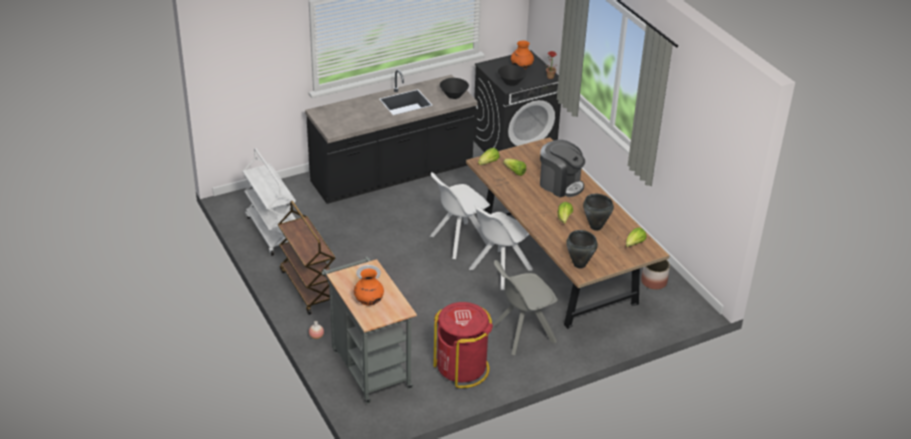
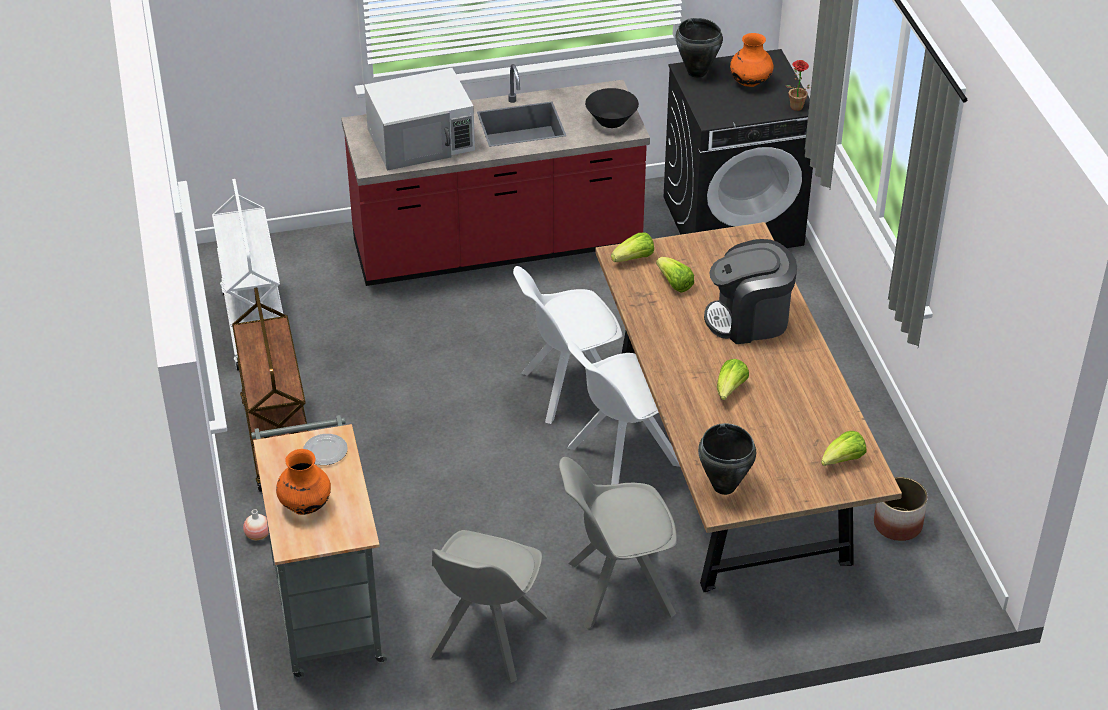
camera: 15 degrees right, 5 degrees up
black counter [305,70,478,204] -> red counter [341,64,650,286]
red trash can [433,302,493,388] -> grey chair [429,530,547,683]
black bowl [498,65,527,86] -> none
coffee machine [540,140,585,197] -> coffee machine turned 120 degrees clockwise [704,239,797,344]
black cooking pot [583,194,614,231] -> black cooking pot moved to [676,18,723,78]
none -> white microwave [364,68,475,171]

